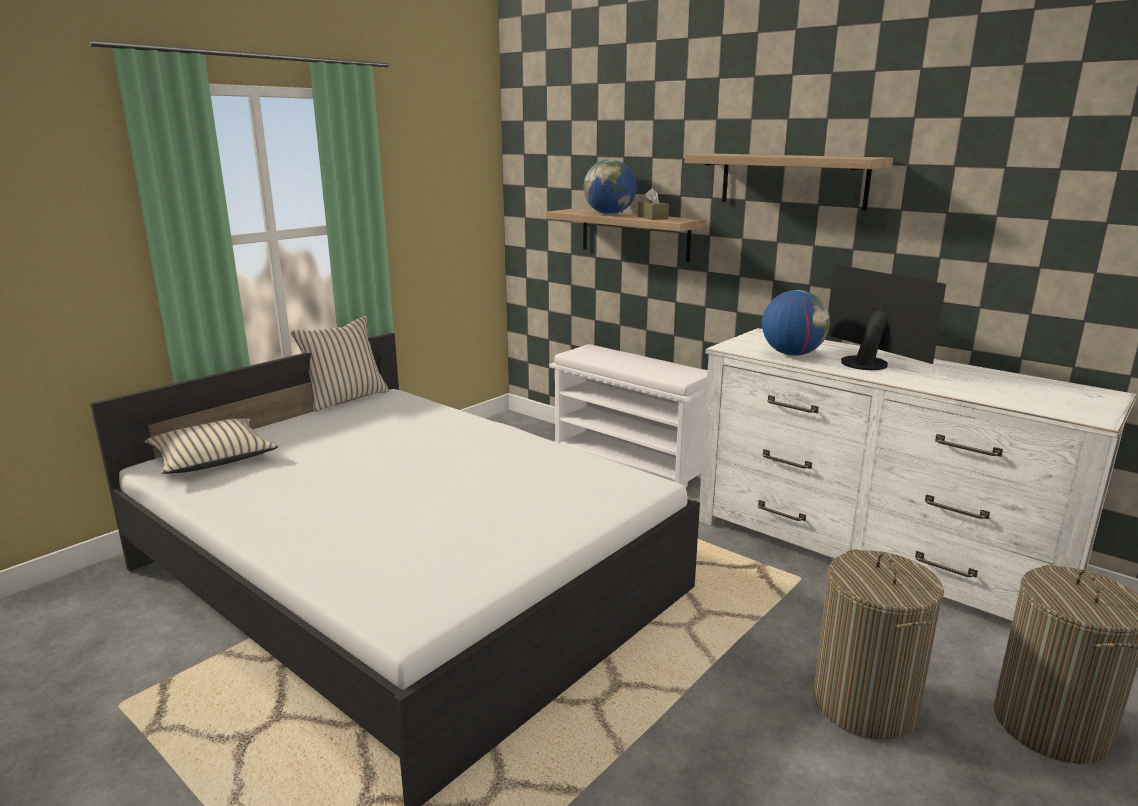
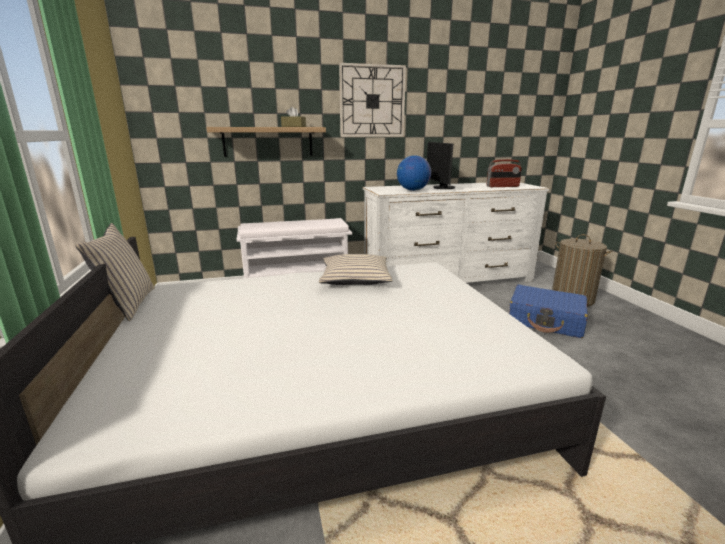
camera: 55 degrees left, 0 degrees up
beige pillow [144,418,278,474] -> beige pillow moved to [319,254,393,285]
globe [583,159,637,215] -> none
shelf [685,154,893,211] -> wall clock [339,63,406,137]
laundry basket [813,549,944,740] -> blue suitcase [509,285,588,338]
monitor [827,264,946,370] -> monitor turned 105 degrees counterclockwise [427,142,455,189]
none -> radio [487,159,522,187]

